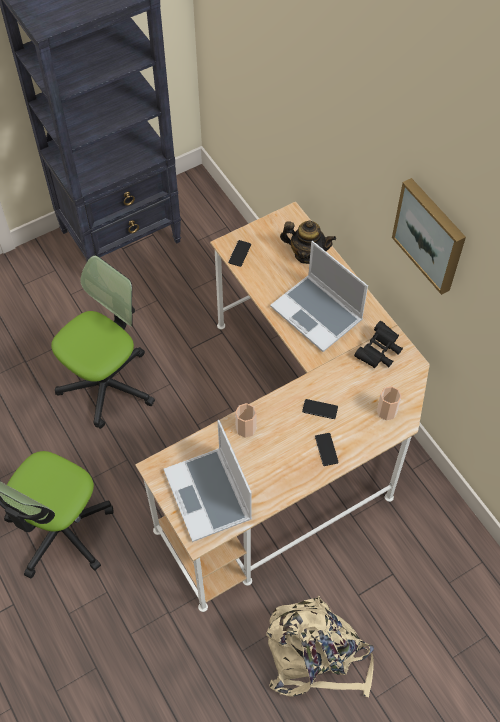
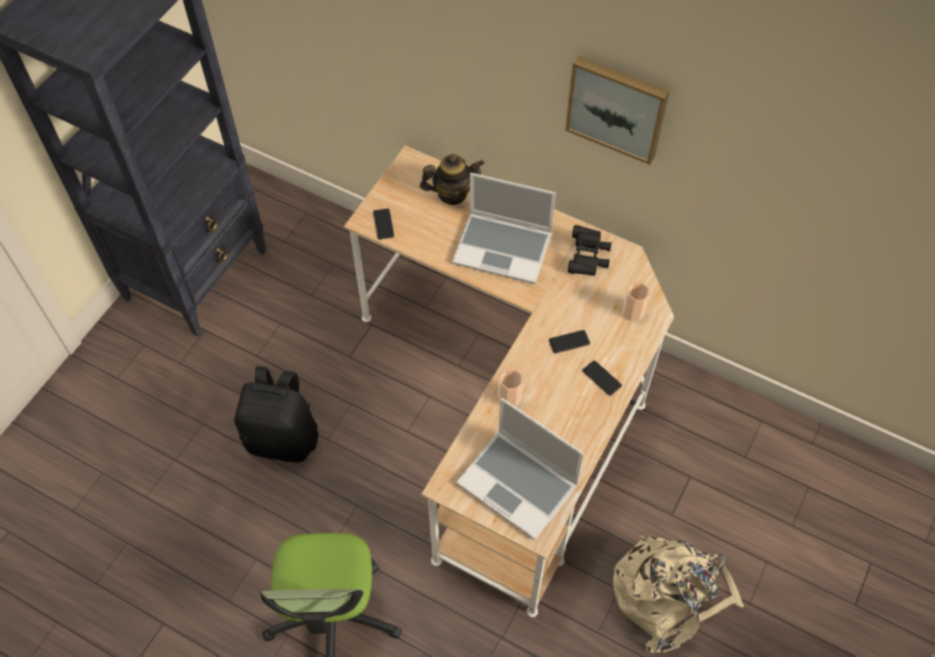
camera: 30 degrees left, 0 degrees up
office chair [51,255,155,429] -> black backpack [234,366,319,462]

